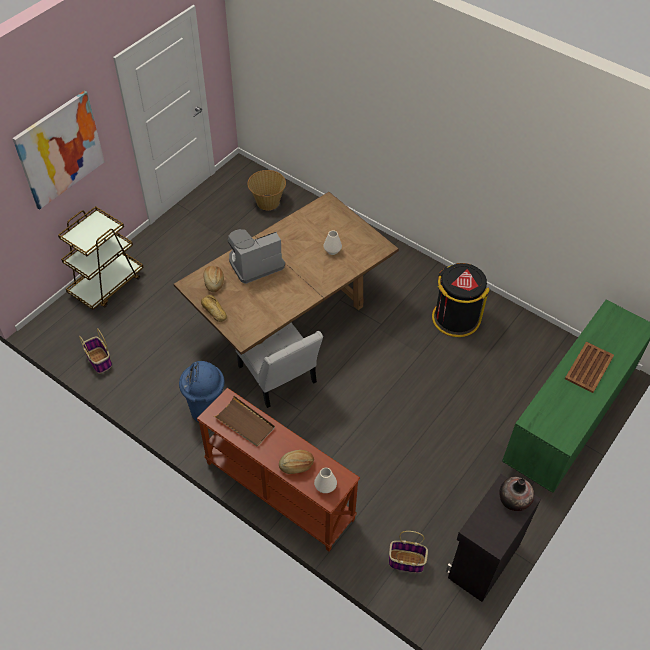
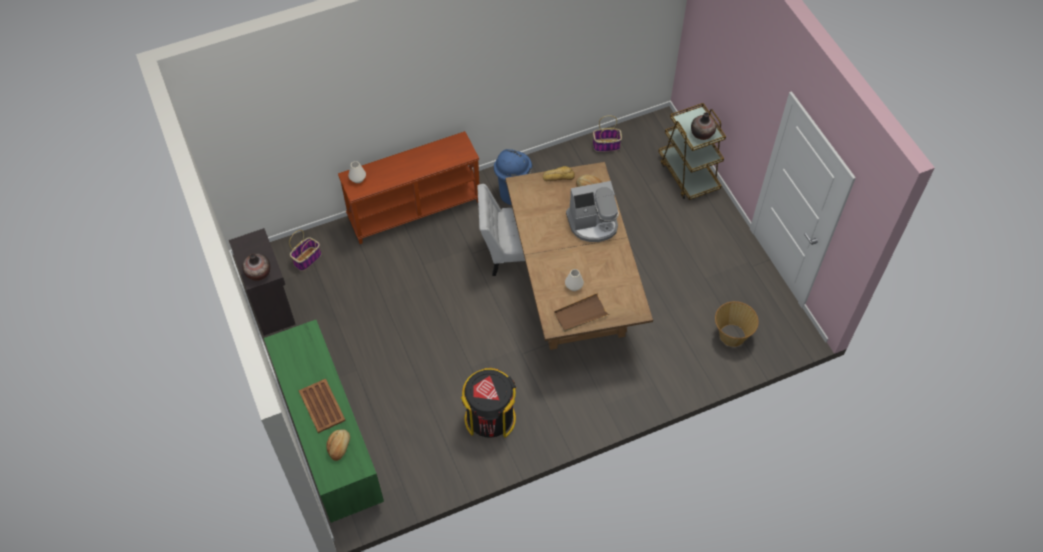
camera: 120 degrees right, 5 degrees up
picture [12,91,105,210] -> none
brown tray [214,396,275,446] -> brown tray moved to [554,293,609,332]
coffee machine [228,229,285,284] -> coffee machine turned 75 degrees clockwise [566,181,619,242]
bread [279,450,314,474] -> bread moved to [326,429,350,461]
none -> vase [691,112,716,140]

